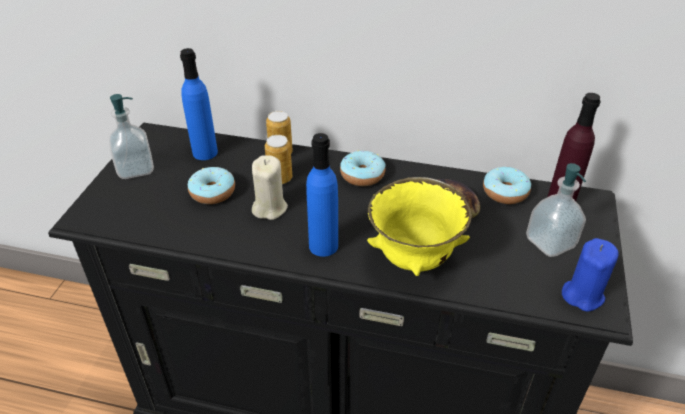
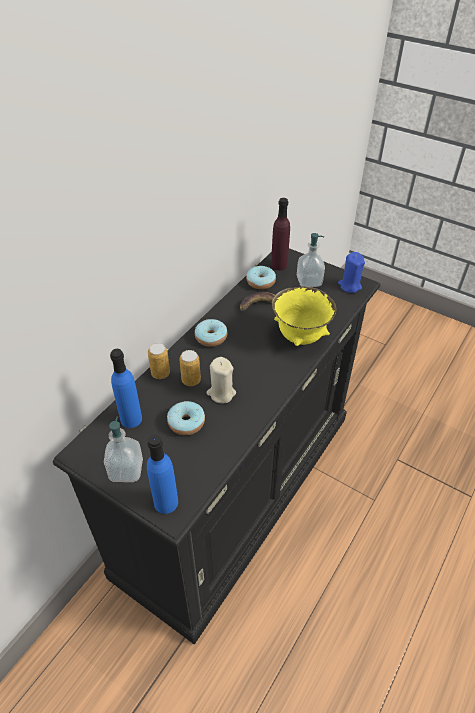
camera: 70 degrees left, 5 degrees up
blue bottle [306,133,338,257] -> blue bottle moved to [147,434,178,514]

